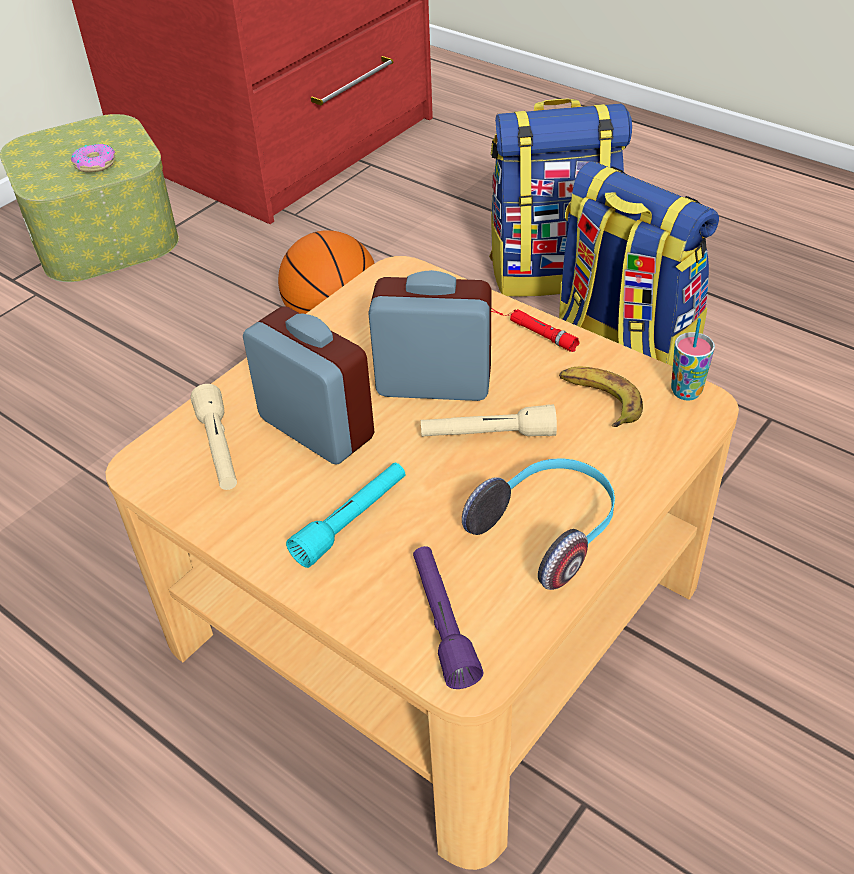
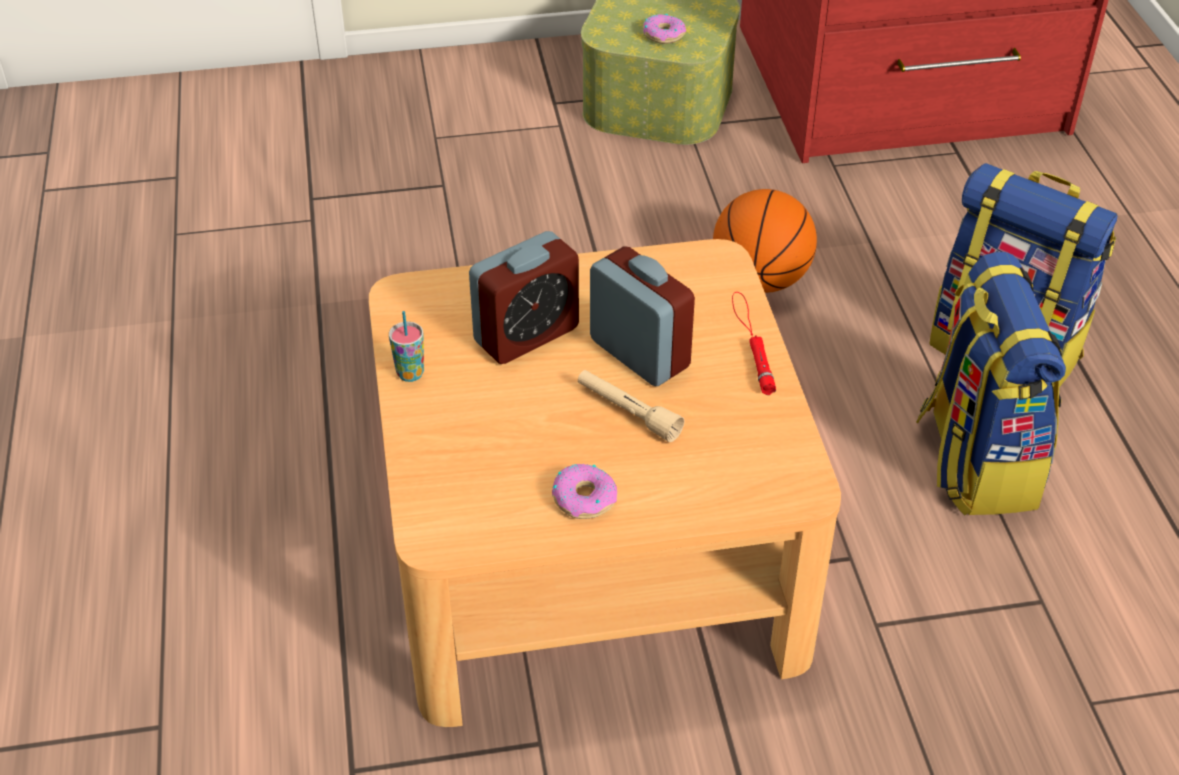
camera: 40 degrees right, 0 degrees up
beige flashlight [191,384,237,490] -> none
alarm clock [243,307,375,465] -> alarm clock turned 60 degrees clockwise [469,231,579,364]
turquoise flashlight [286,463,405,568] -> none
purple flashlight [413,546,484,689] -> none
headphones [462,458,615,590] -> donut [552,464,617,519]
banana [559,367,643,427] -> none
cup [671,318,715,401] -> cup moved to [389,311,424,382]

